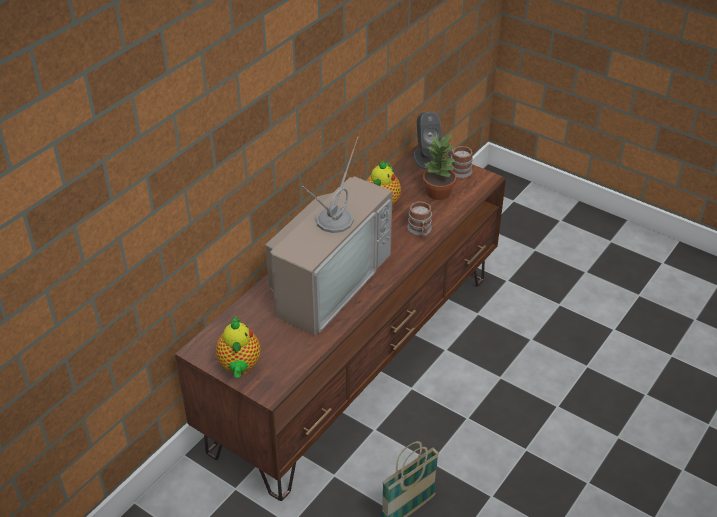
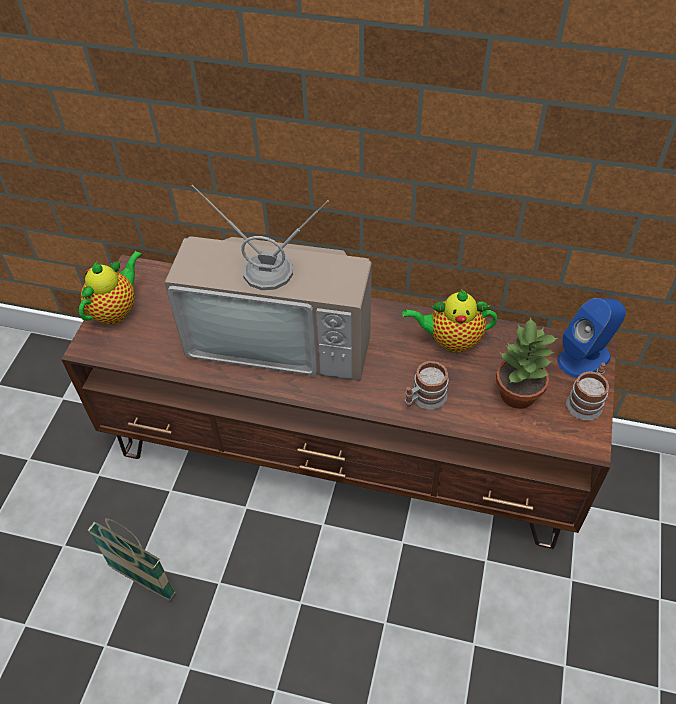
camera: 70 degrees right, 10 degrees up
teapot [216,315,261,377] -> teapot turned 150 degrees clockwise [79,251,143,324]
grey speaker [413,112,442,170] -> blue speaker [557,298,626,378]

